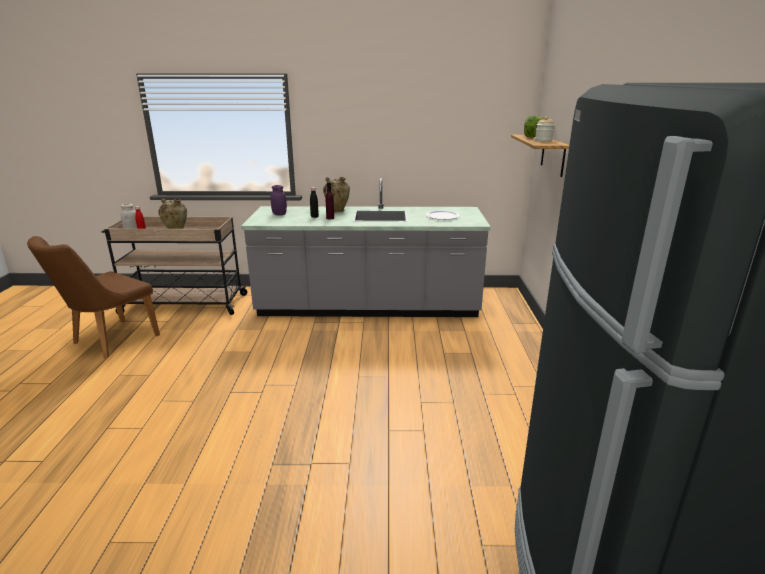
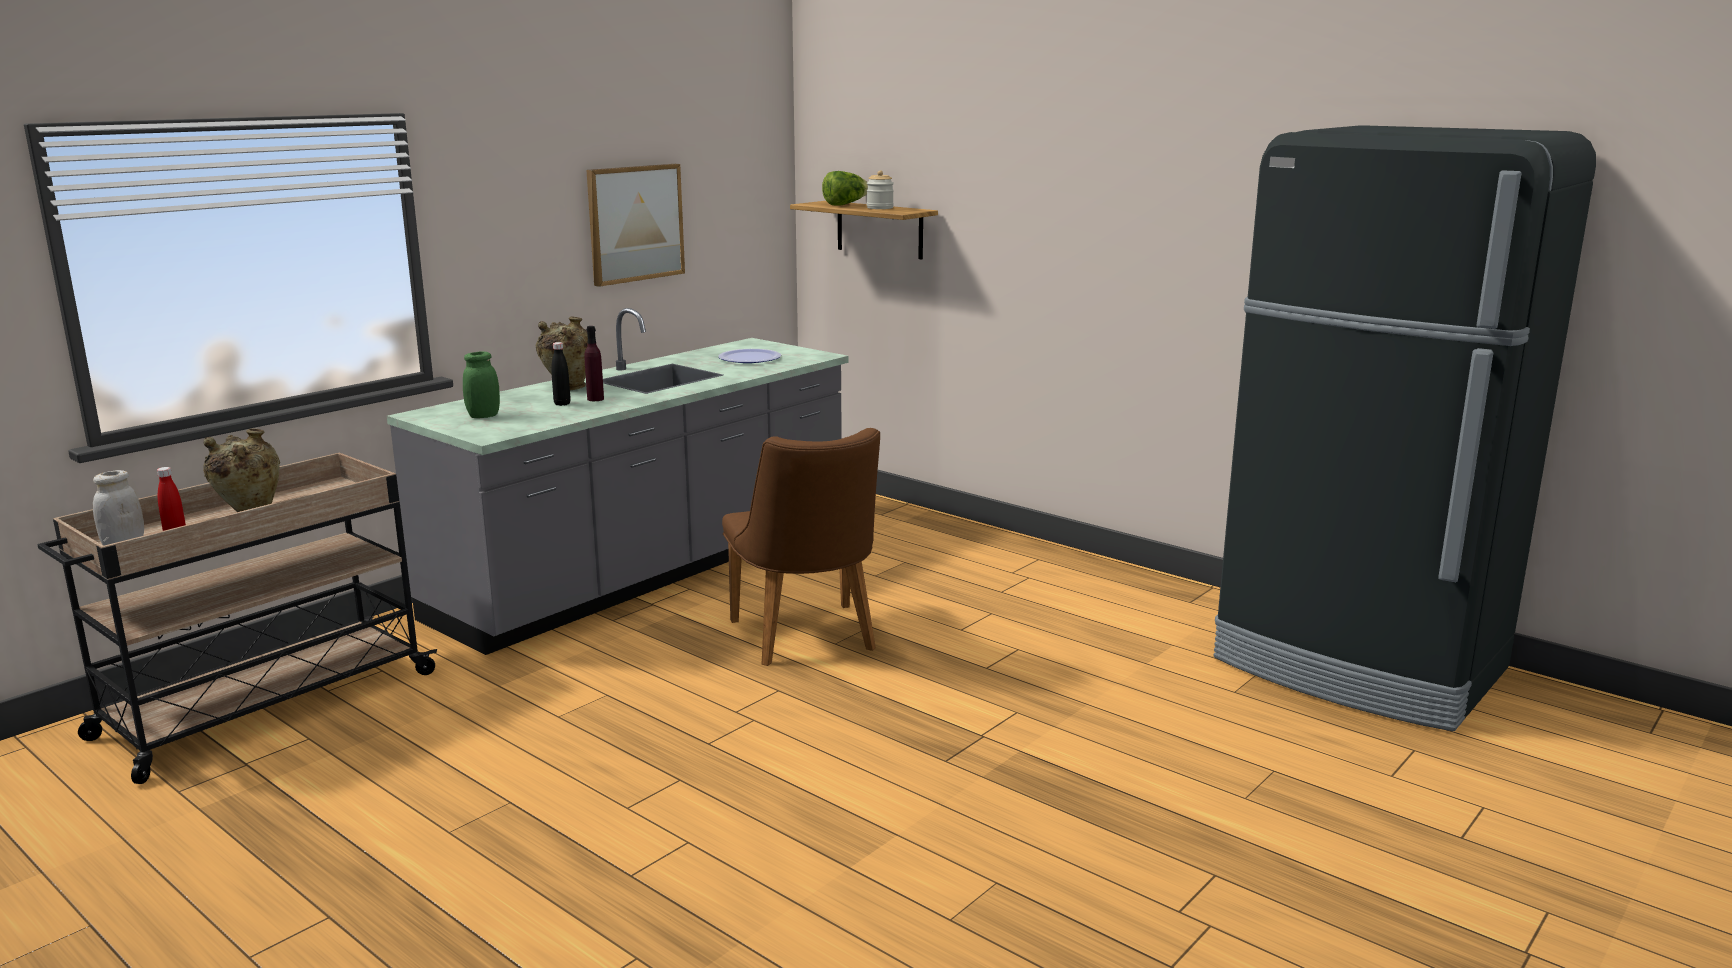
camera: 50 degrees left, 5 degrees down
brown chair [27,236,160,358] -> brown chair moved to [722,428,880,666]
purple jar [271,185,287,215] -> green jar [463,351,500,418]
none -> picture [586,164,685,287]

